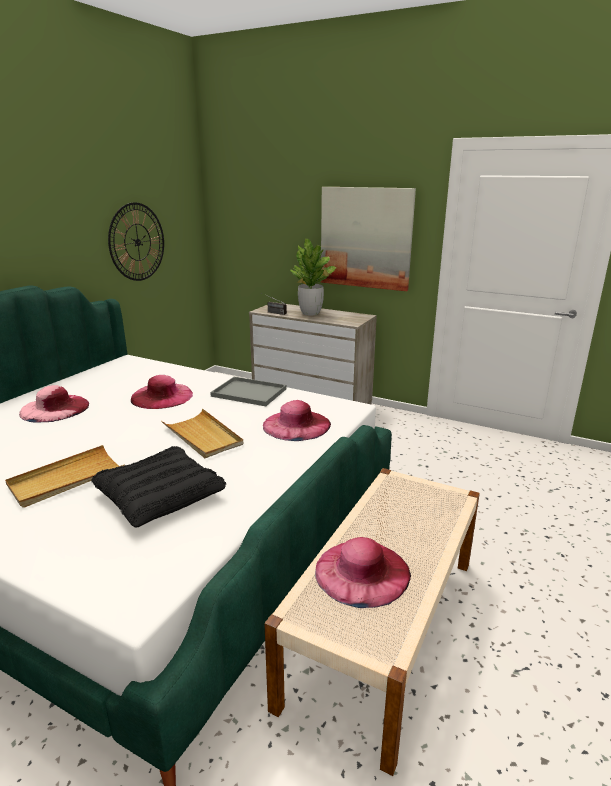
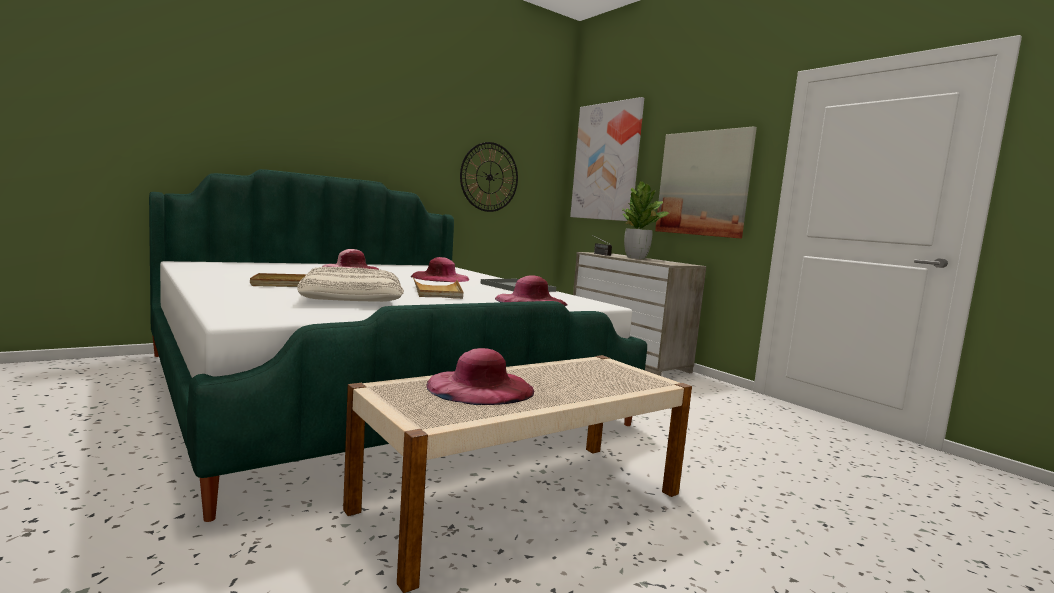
camera: 25 degrees right, 15 degrees down
black pillow [91,446,226,528] -> beige pillow [297,267,404,302]
none -> picture [570,97,644,221]

